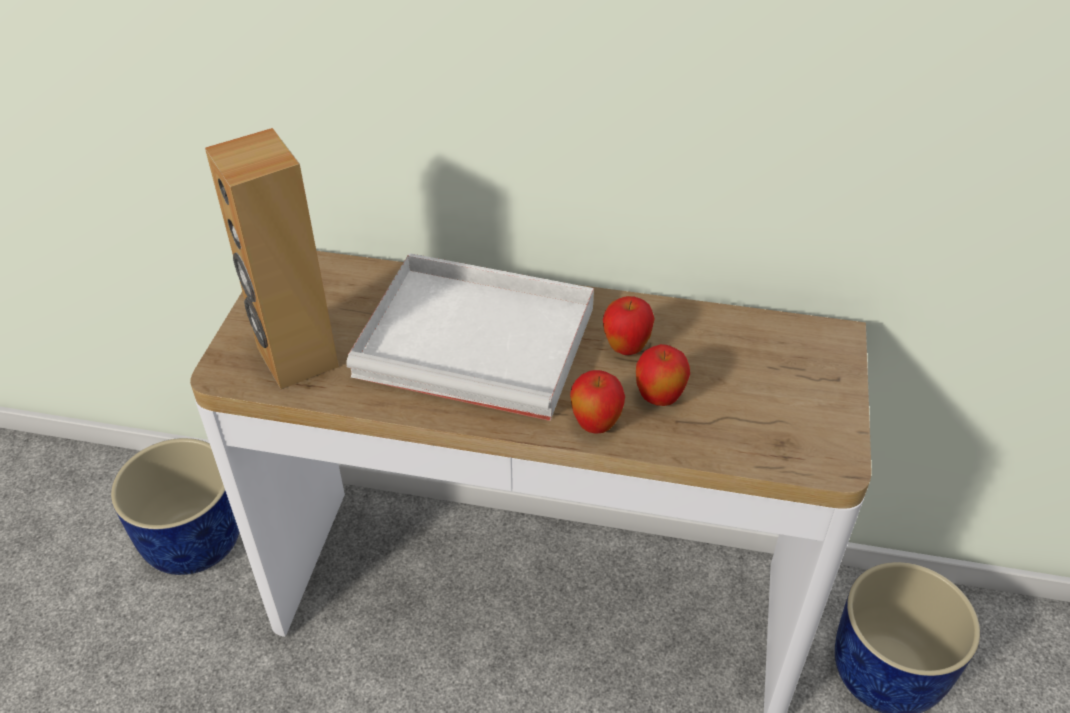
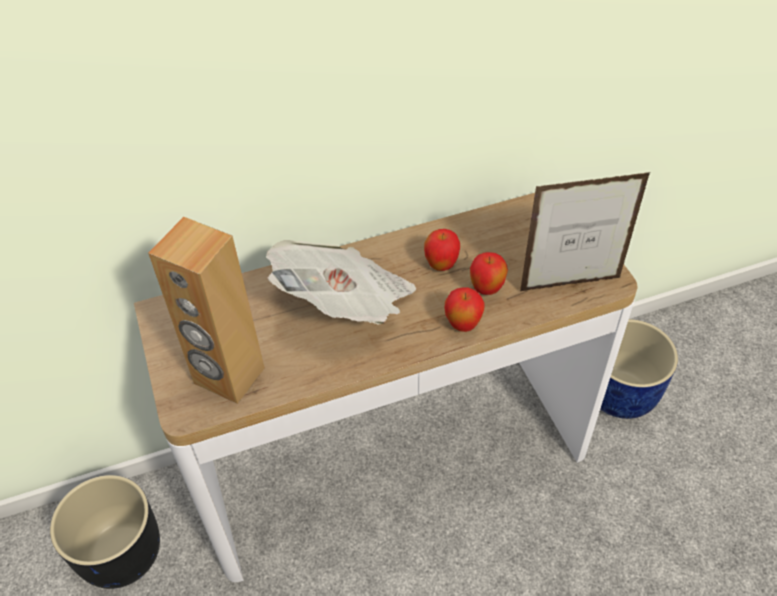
camera: 30 degrees left, 5 degrees up
blue planter [111,438,240,575] -> black planter [50,475,160,589]
white tray [346,253,594,421] -> newspaper [266,240,416,325]
none -> picture frame [520,172,650,291]

